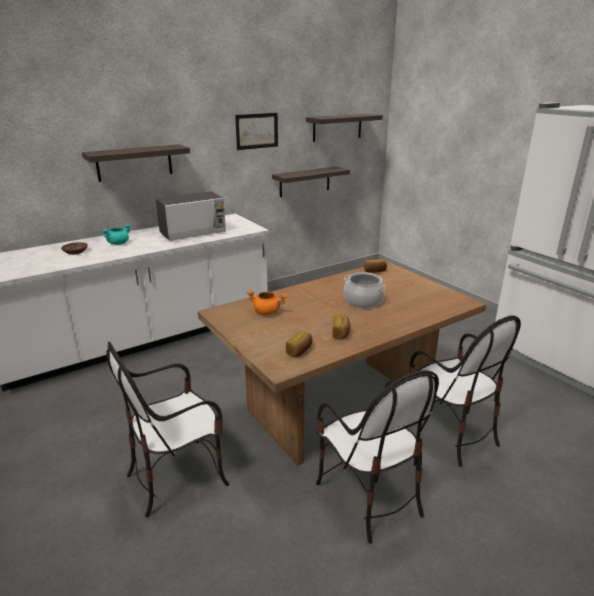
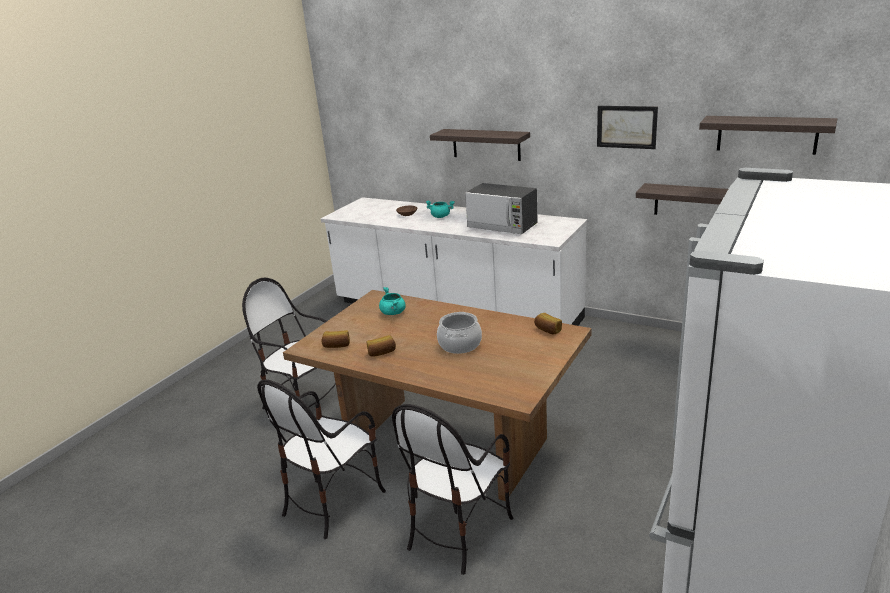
camera: 65 degrees right, 0 degrees up
orange cooking pot [247,290,287,315] -> turquoise cooking pot [379,287,406,315]

